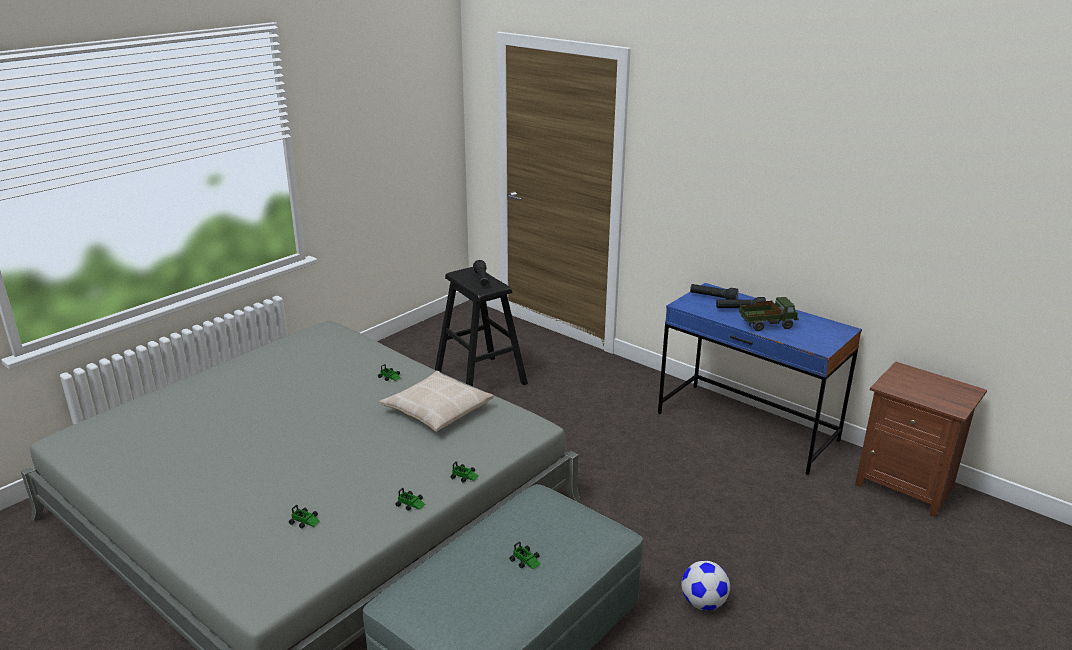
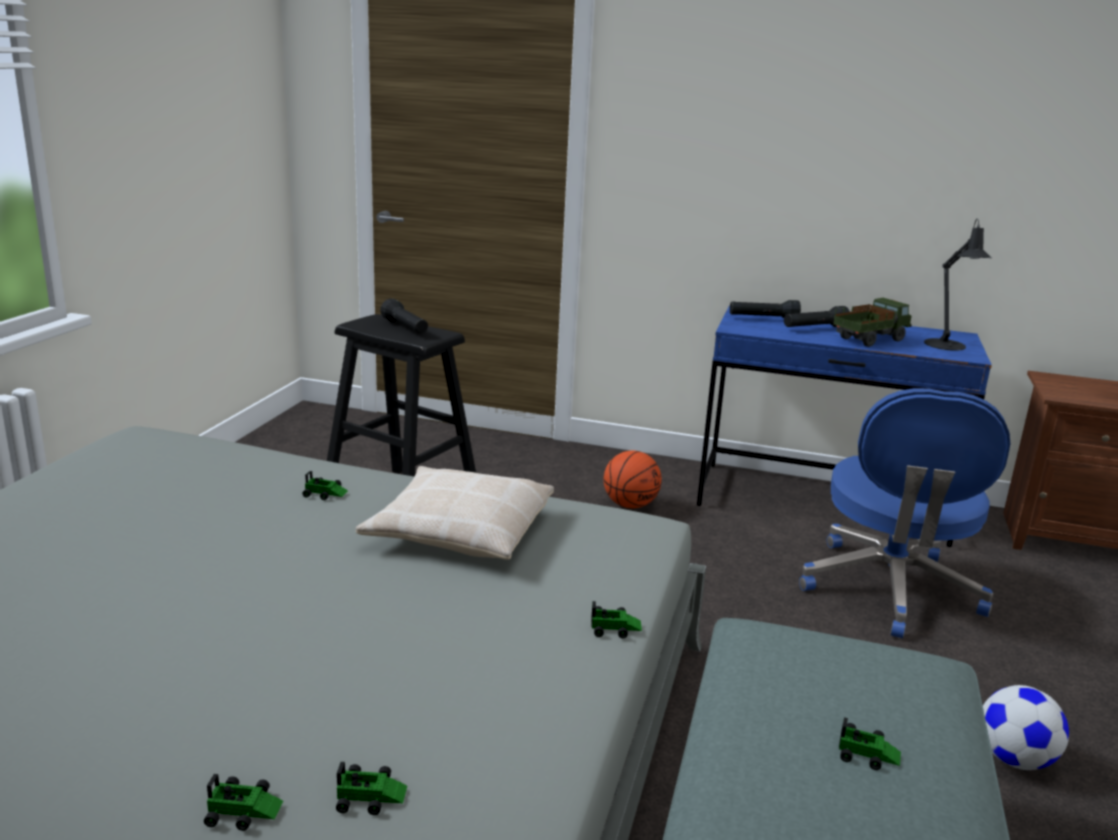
camera: 25 degrees left, 5 degrees down
toy car [395,488,425,511] -> toy car moved to [204,774,283,831]
none -> basketball [604,451,662,508]
none -> blue office chair [799,388,1010,638]
none -> black table lamp [924,218,992,351]

